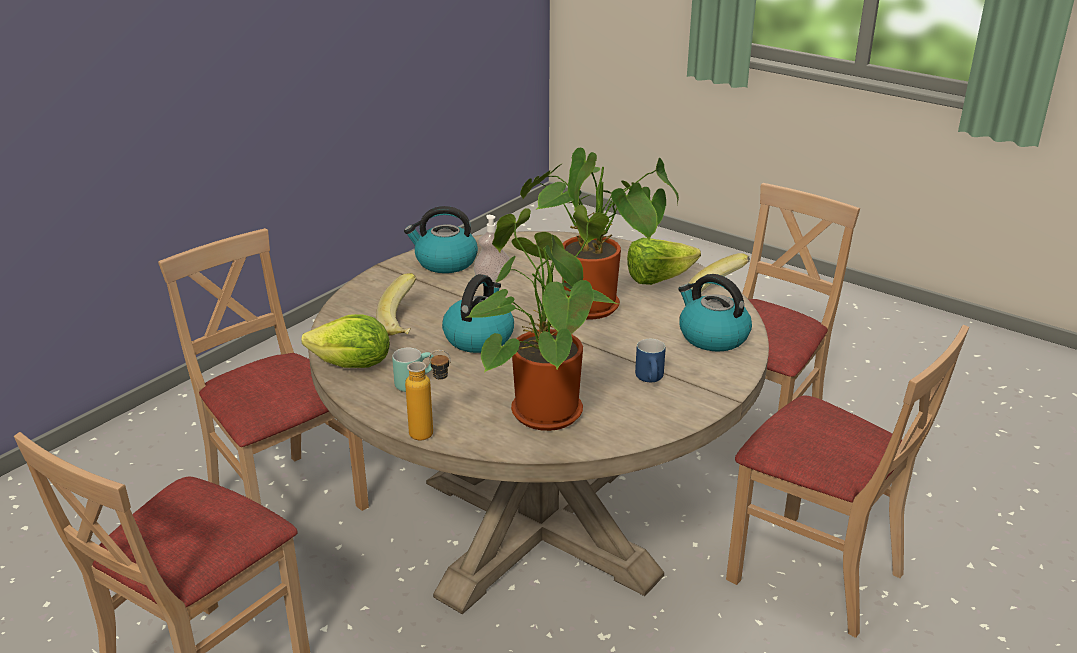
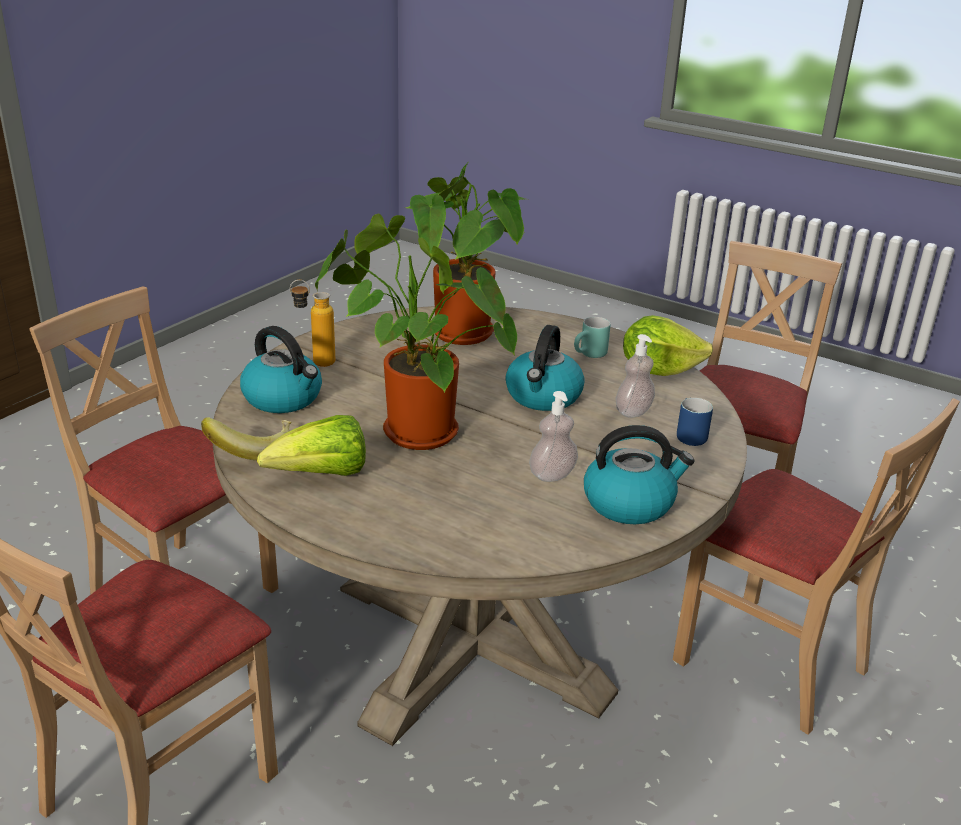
camera: 175 degrees right, 0 degrees up
banana [376,273,417,336] -> soap dispenser [616,334,655,418]
bottle [405,350,451,440] -> bottle moved to [290,280,335,367]
blue mug [635,339,665,382] -> blue mug moved to [677,398,713,446]

